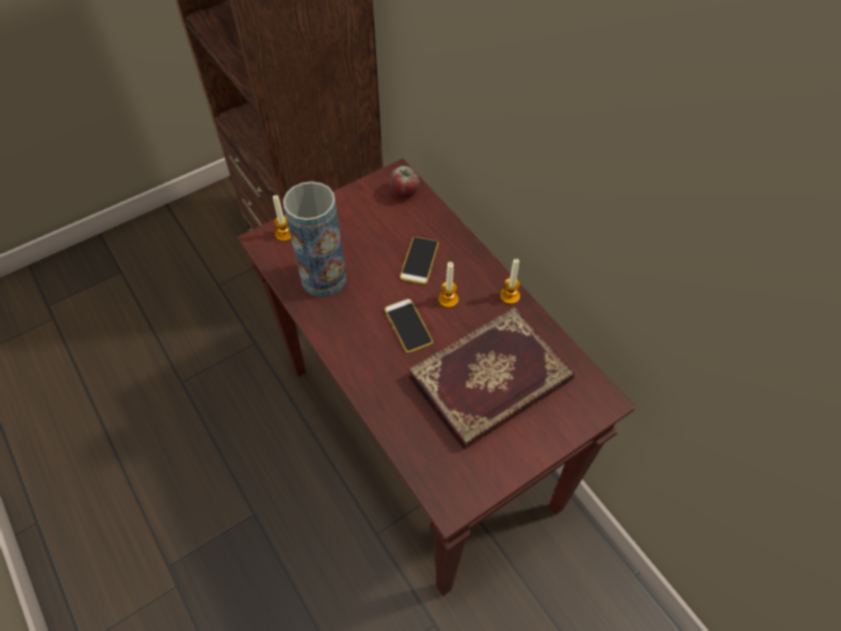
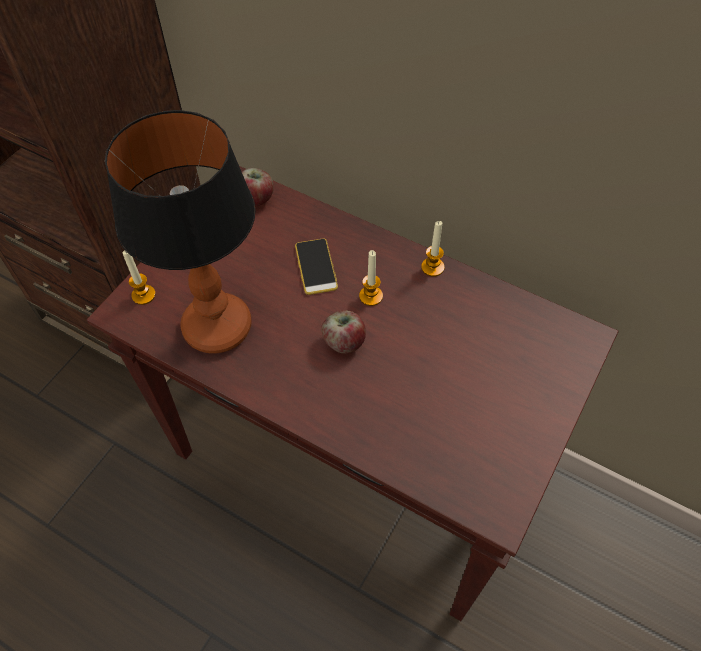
camera: 25 degrees left, 0 degrees up
vase [283,181,347,297] -> table lamp [105,110,256,353]
phone [385,299,433,353] -> apple [321,310,366,353]
book [409,307,574,449] -> none

